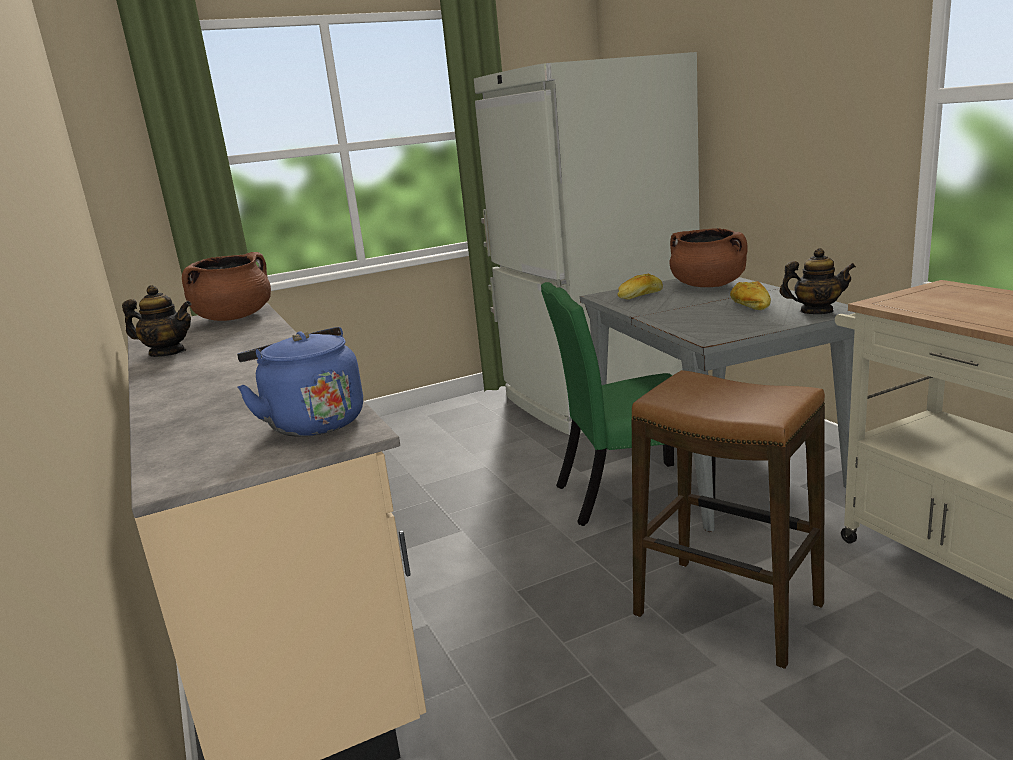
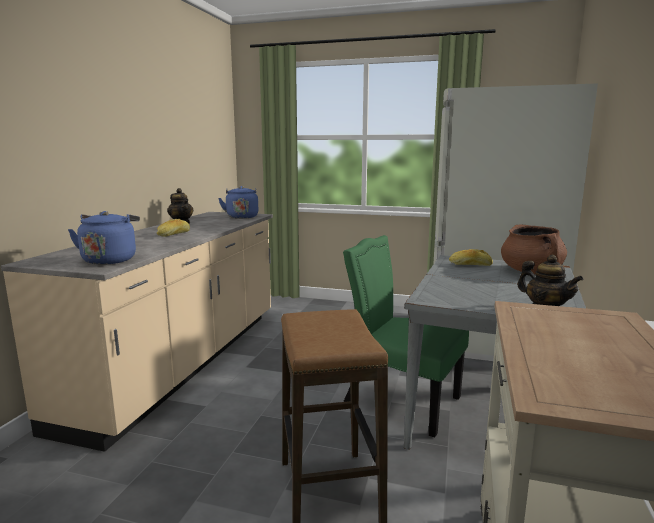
camera: 40 degrees right, 5 degrees down
brown cooking pot [182,252,271,321] -> blue kettle [218,186,258,219]
bread [730,281,771,310] -> bread moved to [157,219,190,237]

